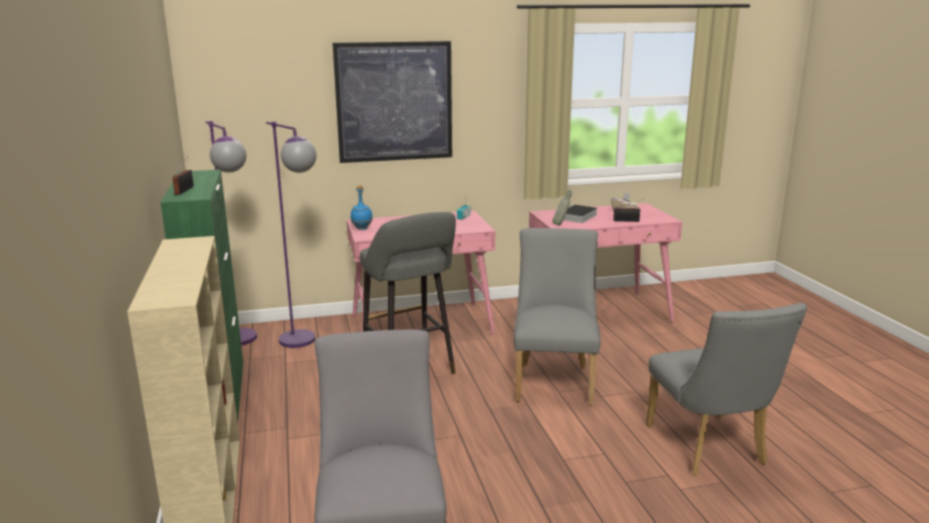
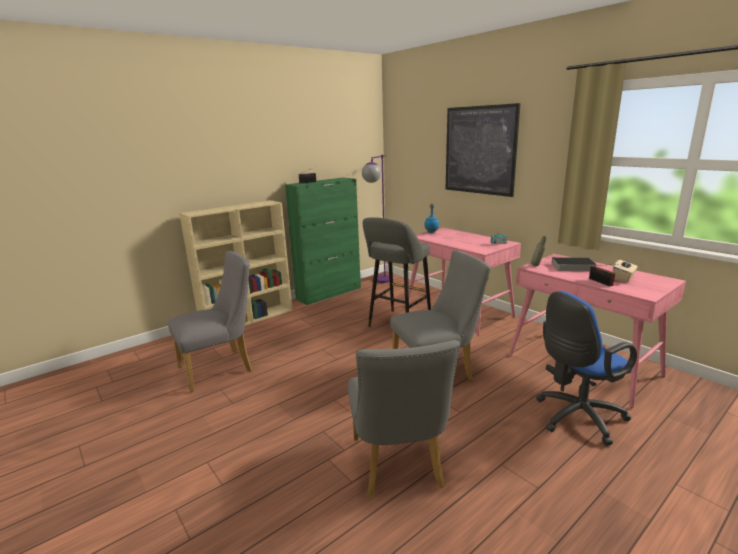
camera: 65 degrees right, 0 degrees up
purple floor lamp [266,121,317,348] -> none
grey chair [646,303,807,475] -> grey chair turned 60 degrees counterclockwise [348,340,460,499]
none -> blue office chair [536,291,637,446]

